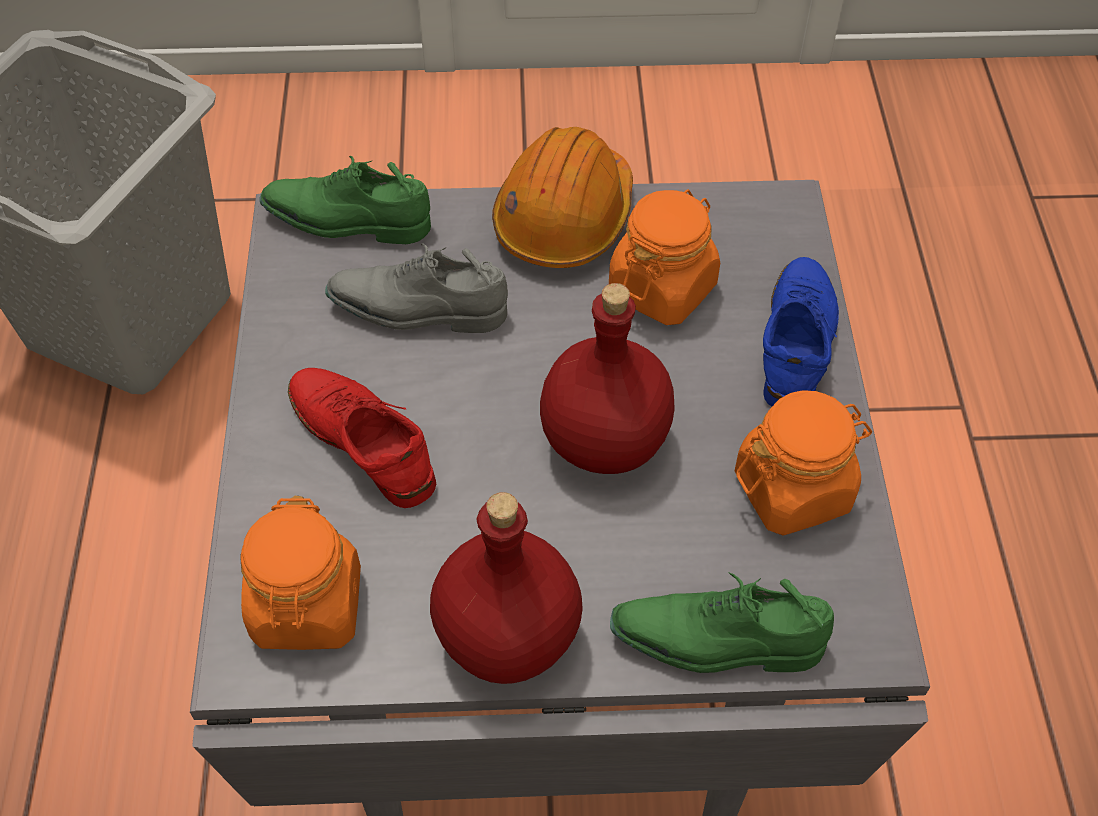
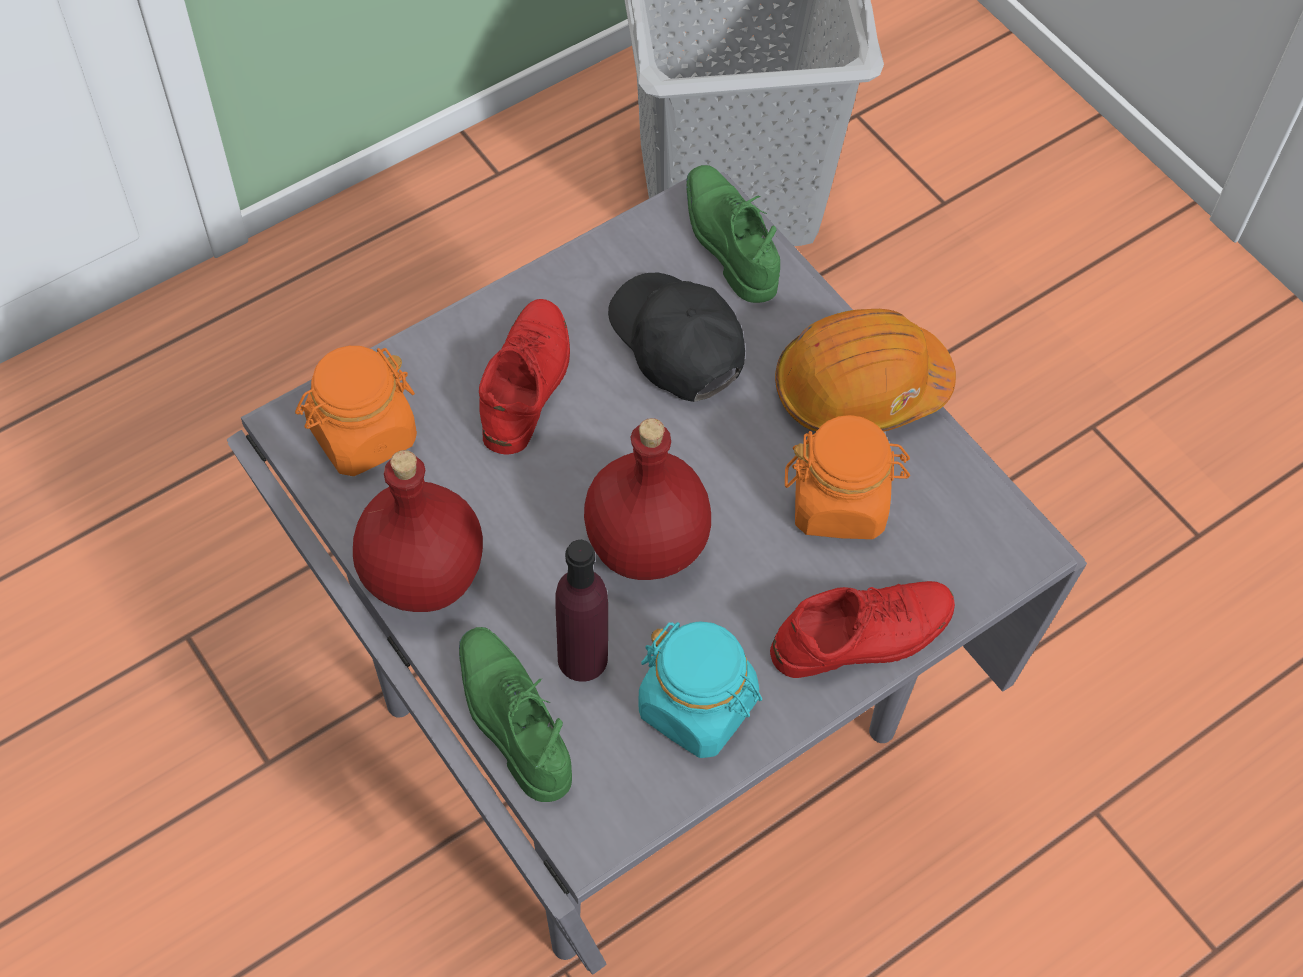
camera: 55 degrees right, 5 degrees up
grey shoe [325,243,508,333] -> black cap [608,273,745,402]
orange jar [735,390,872,535] -> turquoise jar [638,621,762,758]
blue shoe [763,257,839,406] -> red shoe [770,581,955,678]
none -> purple bottle [555,540,608,682]

